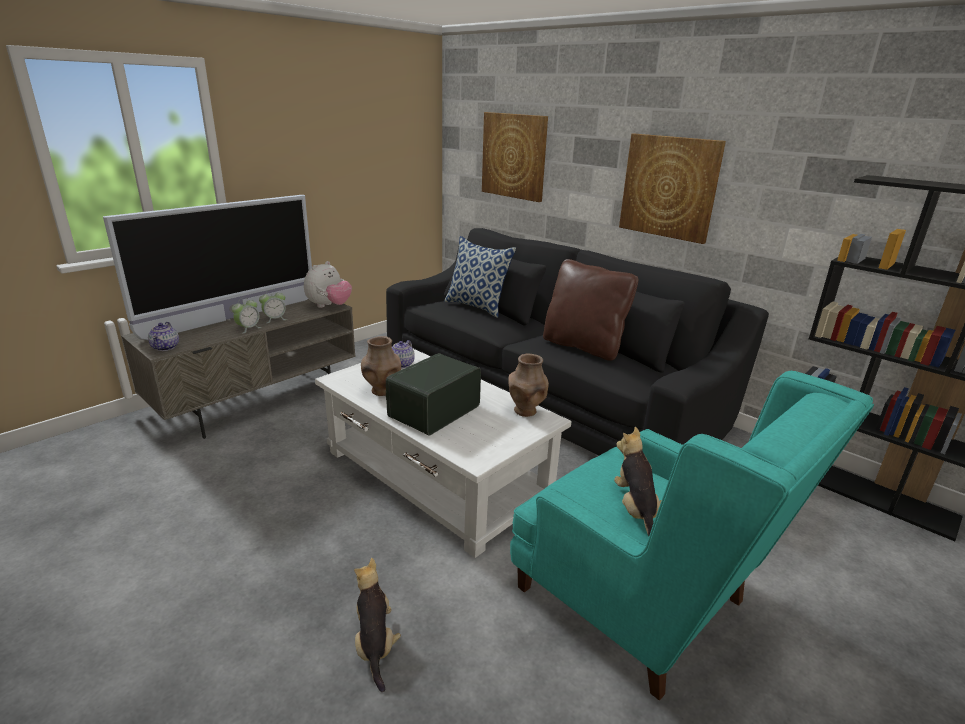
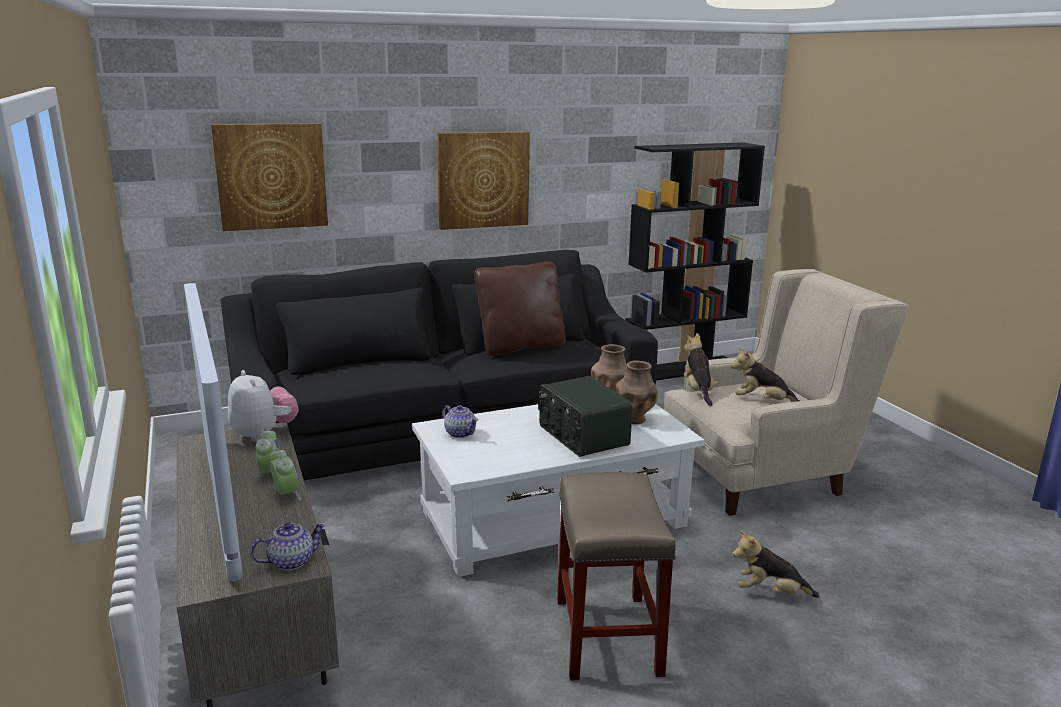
camera: 65 degrees left, 5 degrees down
teapot [148,322,179,351] -> teapot turned 45 degrees counterclockwise [250,522,326,570]
brown vase [361,336,401,396] -> brown vase moved to [616,361,658,424]
pillow [444,236,516,318] -> none
turquoise armchair [510,371,874,701] -> beige armchair [664,269,909,516]
none -> beige stool [557,472,676,681]
none -> plush toy [684,333,718,406]

